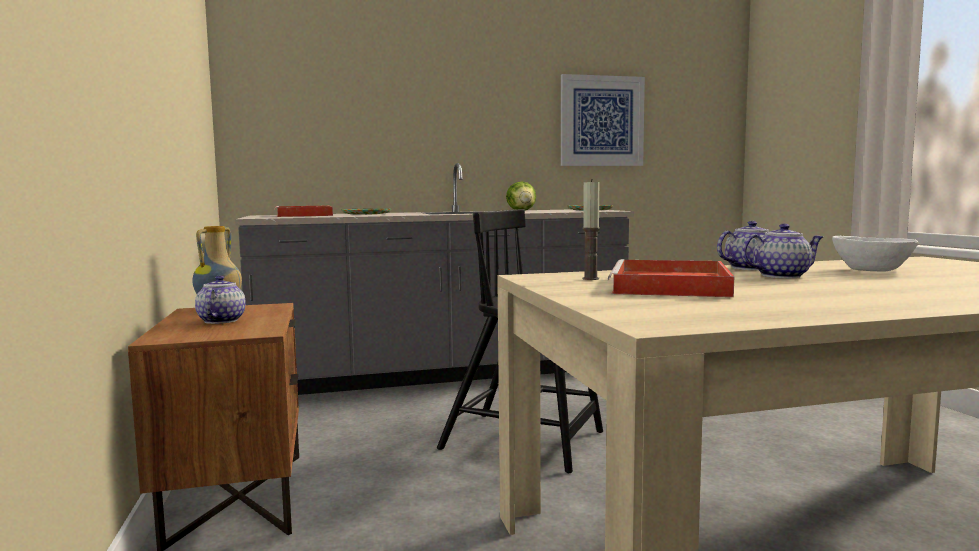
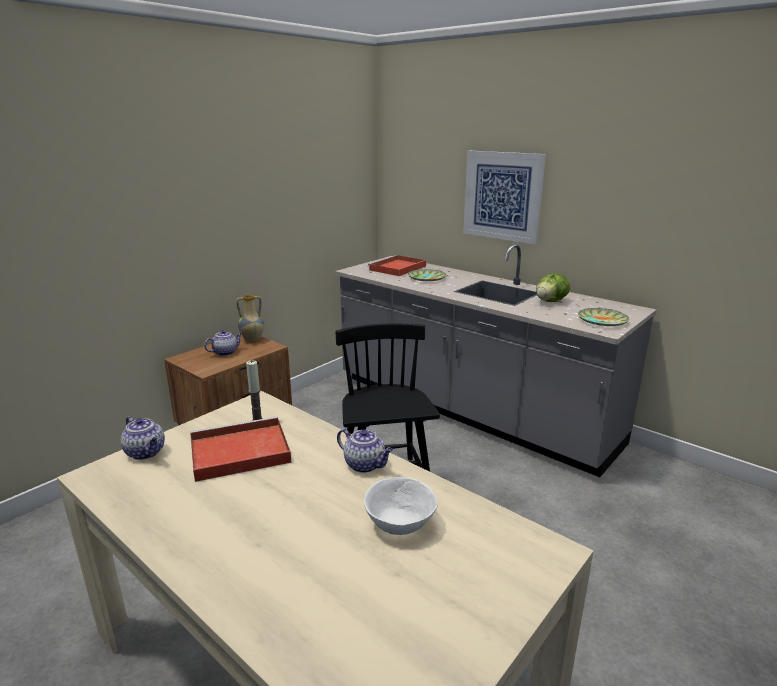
camera: 55 degrees right, 15 degrees up
picture [561,74,645,166] -> picture moved to [463,151,546,244]
teapot [742,223,823,278] -> teapot moved to [121,416,165,460]

